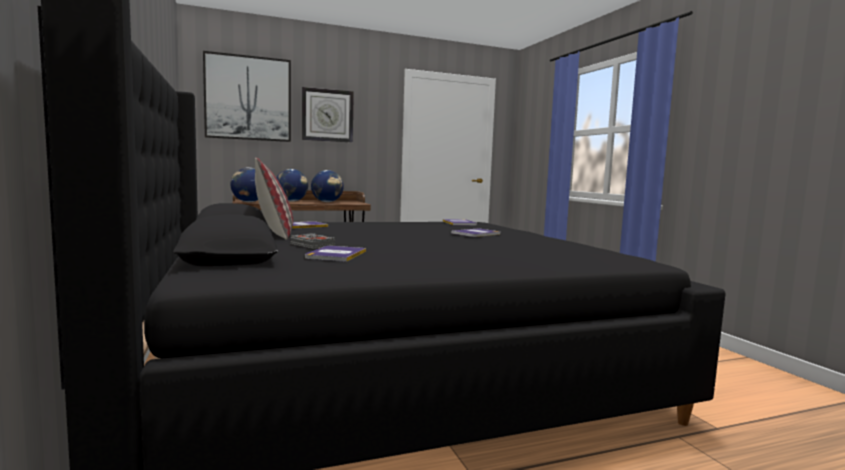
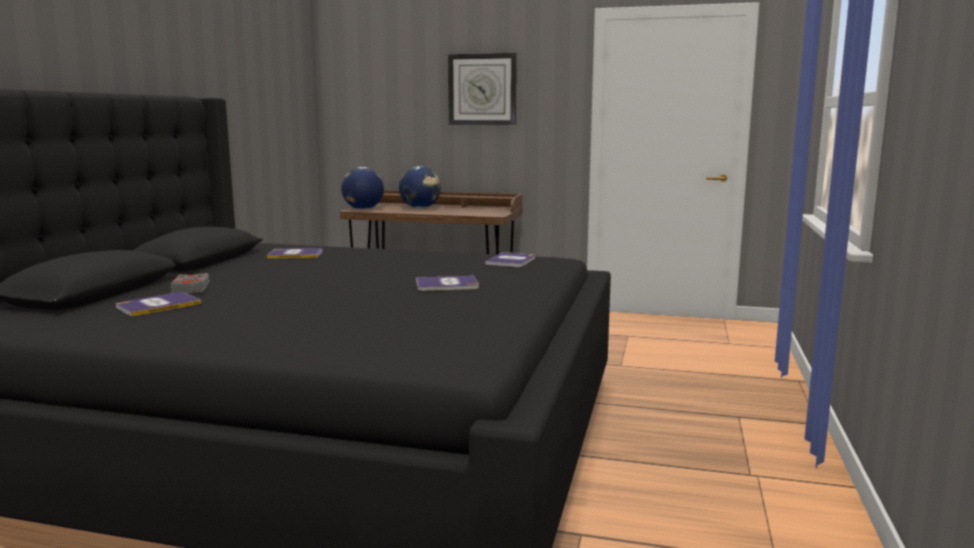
camera: 35 degrees right, 5 degrees up
picture [203,51,291,142] -> none
pillow [255,158,293,240] -> none
globe [311,170,344,202] -> none

